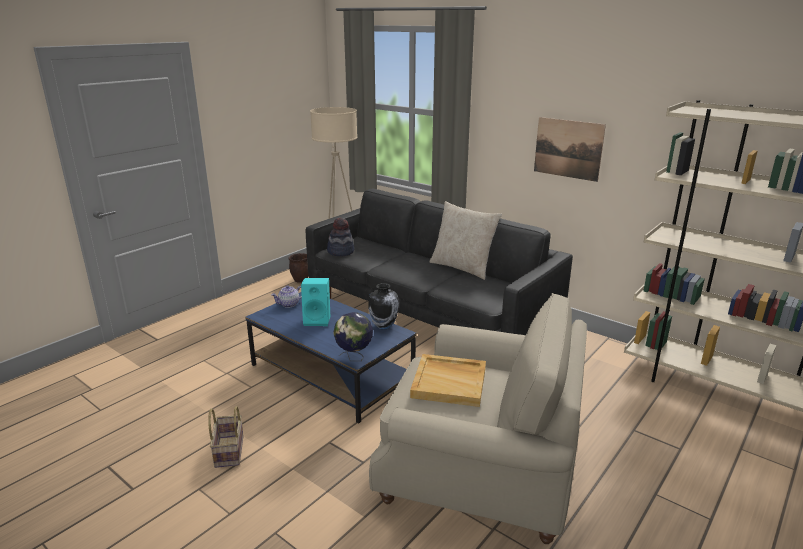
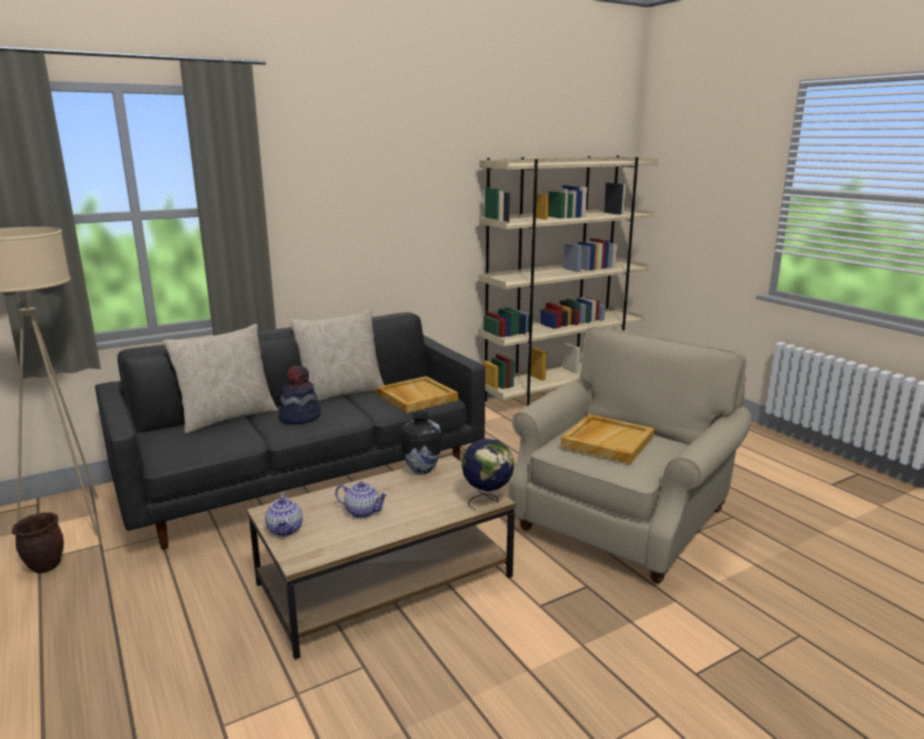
camera: 70 degrees left, 5 degrees down
basket [208,406,244,468] -> none
blue coffee table [245,292,417,423] -> brown coffee table [247,456,516,660]
turquoise speaker [301,278,330,326] -> teapot [335,482,388,518]
hat [327,218,354,256] -> hat moved to [278,366,321,424]
picture [534,117,606,182] -> none
none -> beige pillow [163,324,278,434]
none -> beige tray [377,376,458,413]

